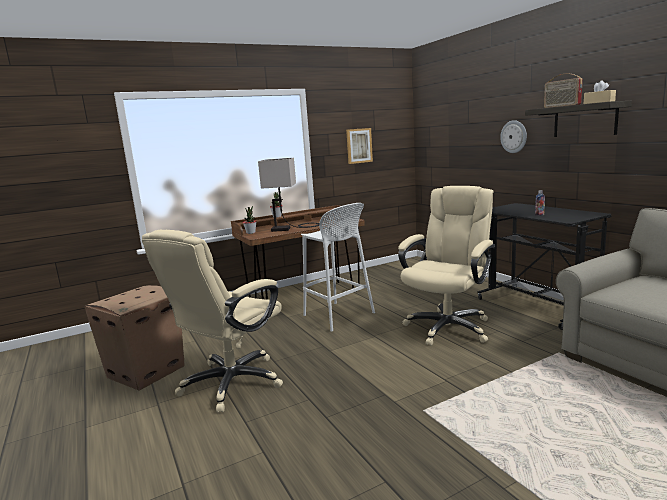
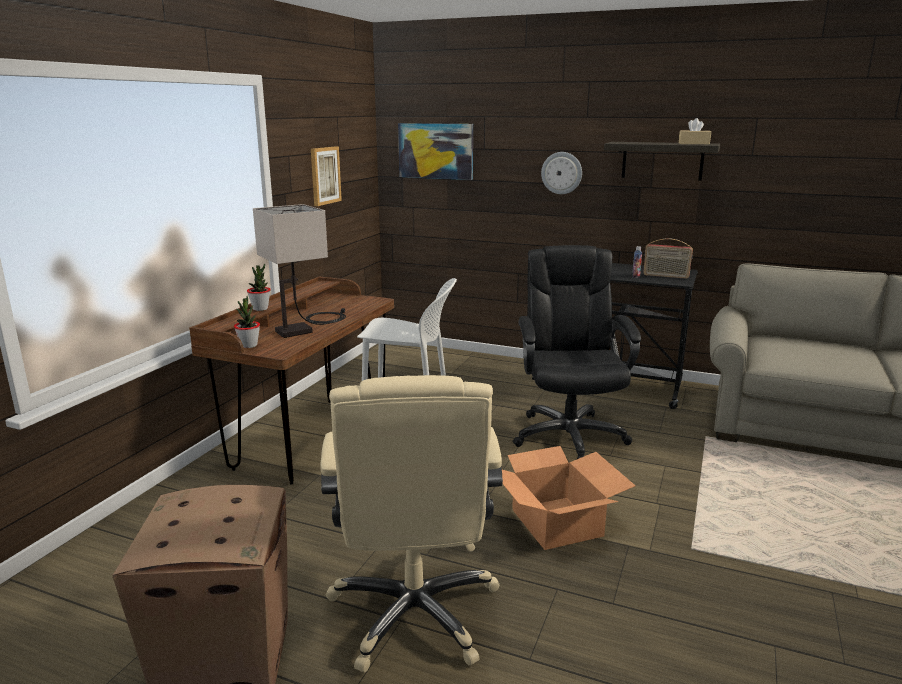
camera: 40 degrees left, 5 degrees up
beige office chair [398,186,495,346] -> black office chair [513,245,641,459]
radio [544,74,583,108] -> radio moved to [643,238,693,279]
none -> picture [398,123,473,180]
none -> cardboard box [502,446,636,550]

